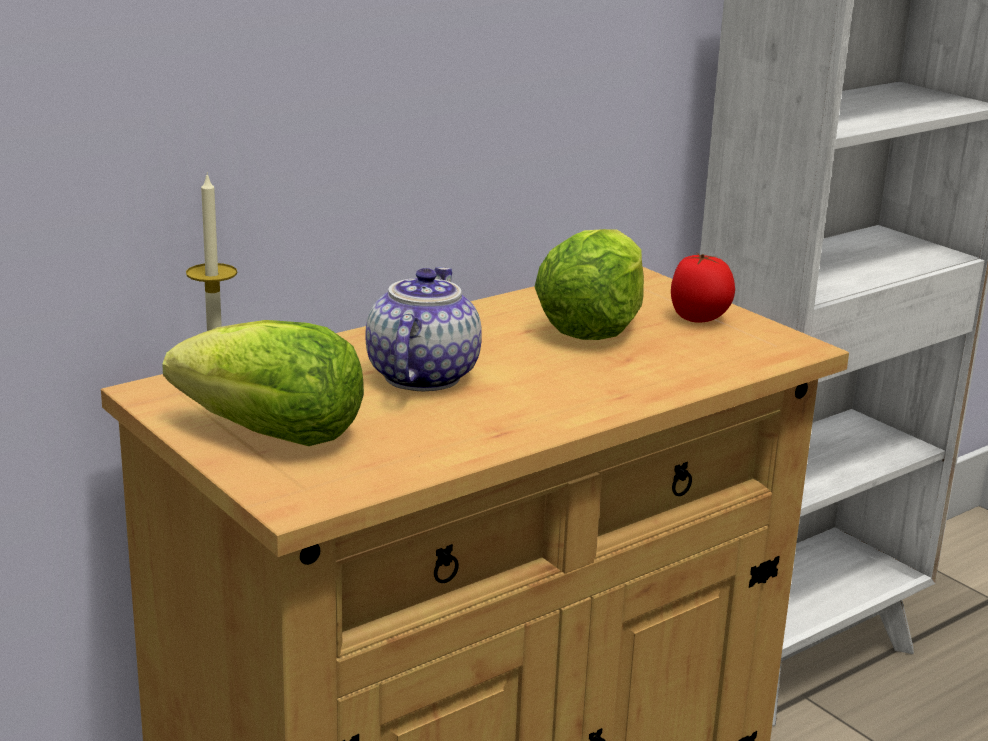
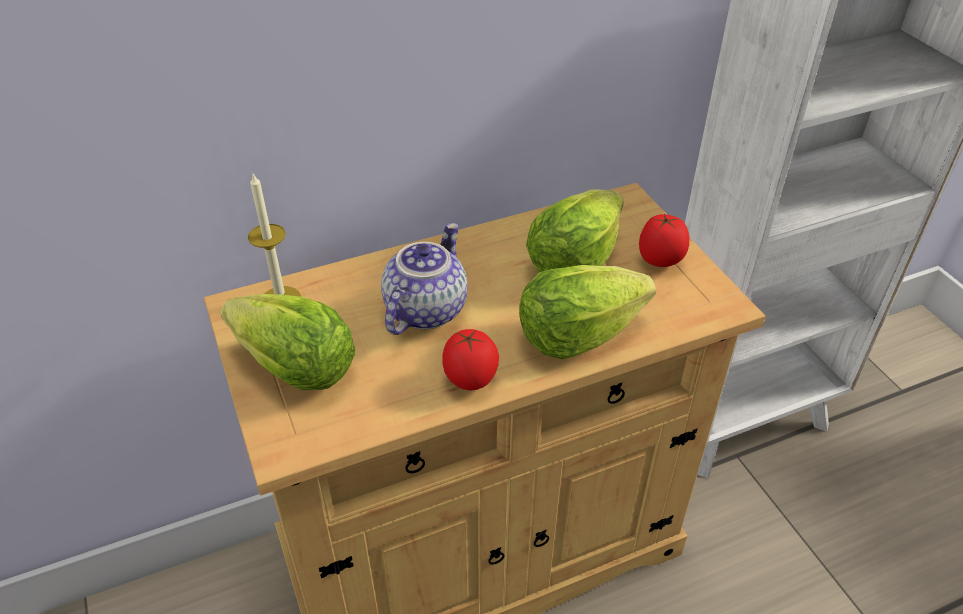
camera: 15 degrees right, 20 degrees up
none -> tomato [442,329,499,390]
none -> lettuce [519,265,656,359]

